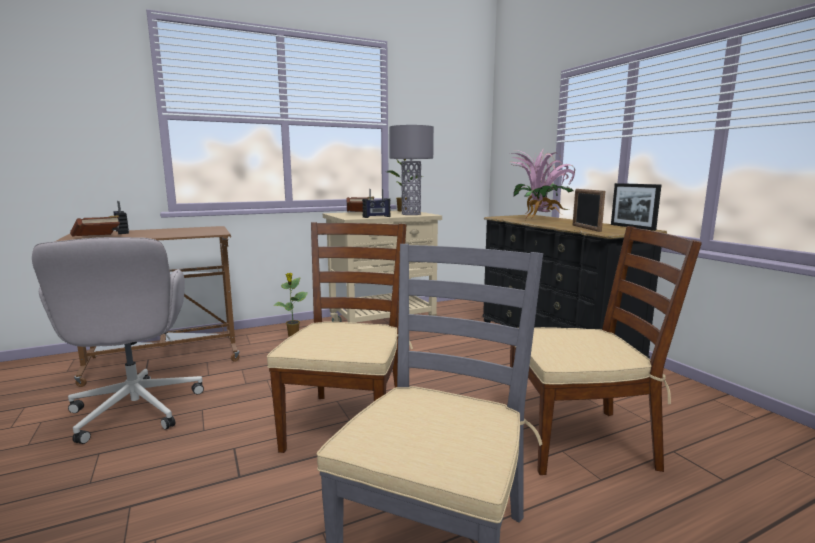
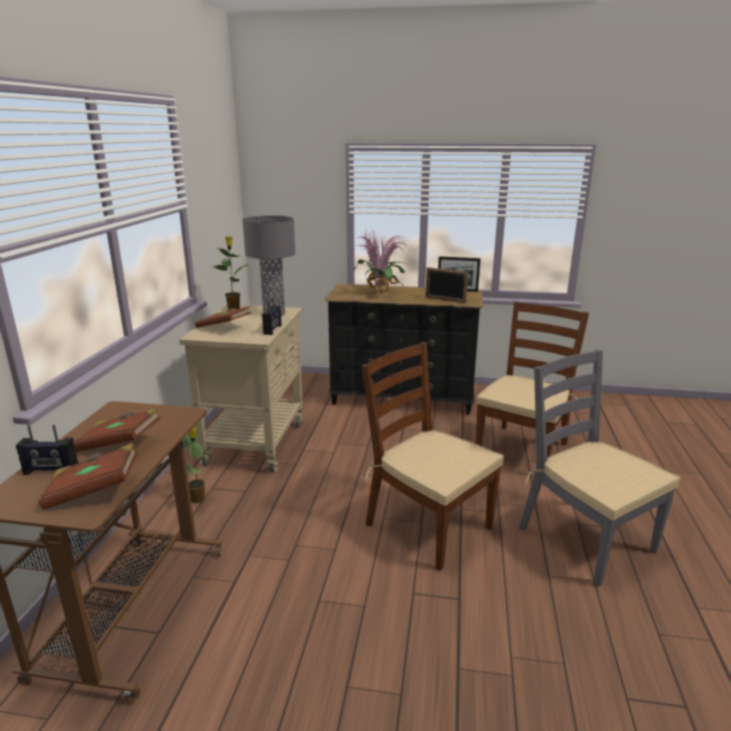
camera: 55 degrees left, 10 degrees up
grey office chair [32,237,204,444] -> none
none -> brown book [74,408,160,452]

